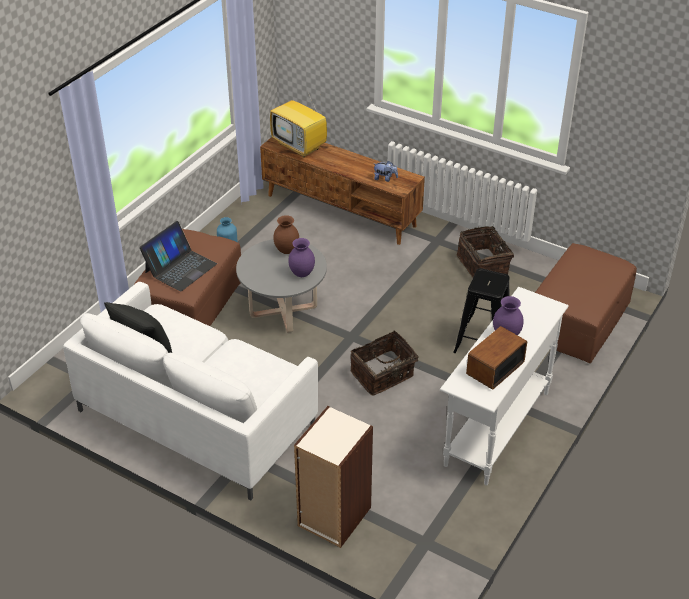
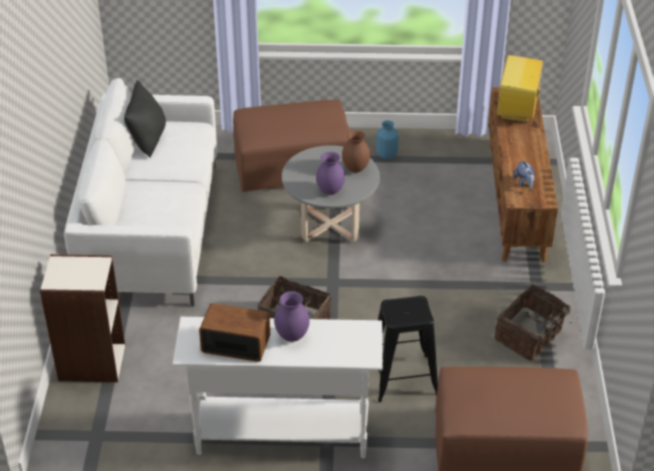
camera: 60 degrees right, 0 degrees up
laptop [139,221,217,292] -> none

